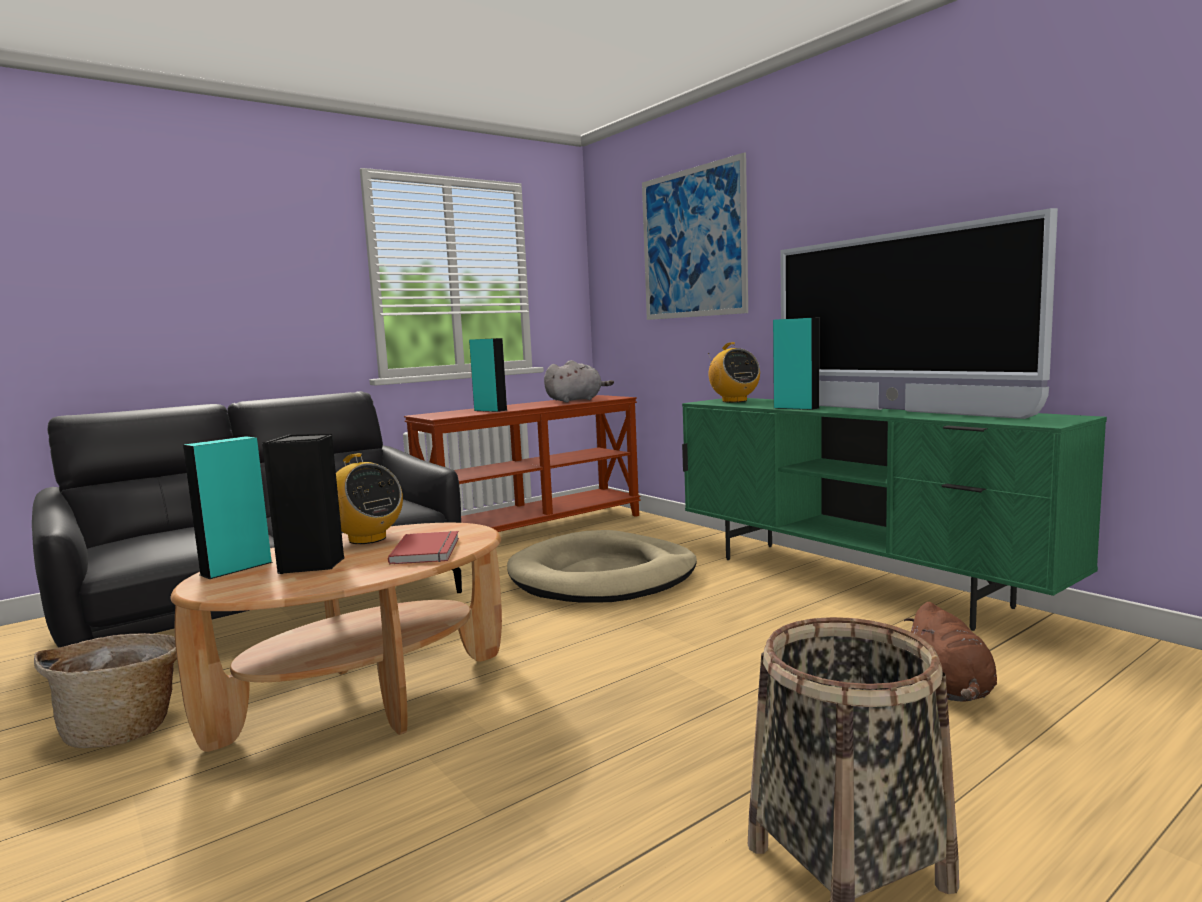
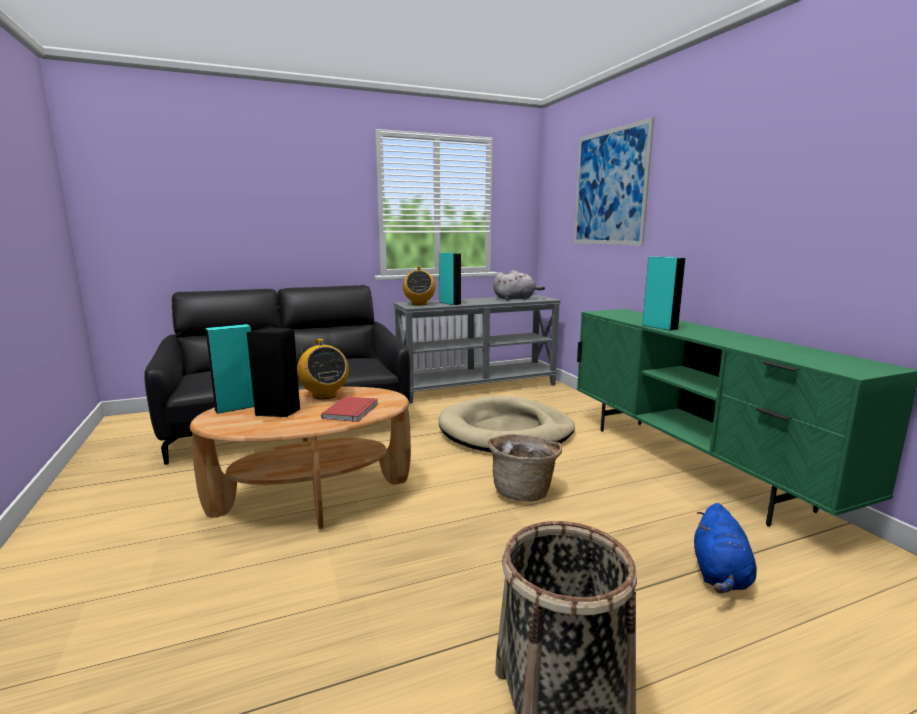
camera: 15 degrees right, 5 degrees up
basket [34,633,177,748] -> basket moved to [488,434,562,502]
brown console table [404,395,641,532] -> grey console table [393,295,561,404]
radio [708,342,760,403] -> radio moved to [403,266,436,305]
television [780,208,1058,419] -> none
brown plush toy [904,602,997,702] -> blue plush toy [694,503,757,593]

